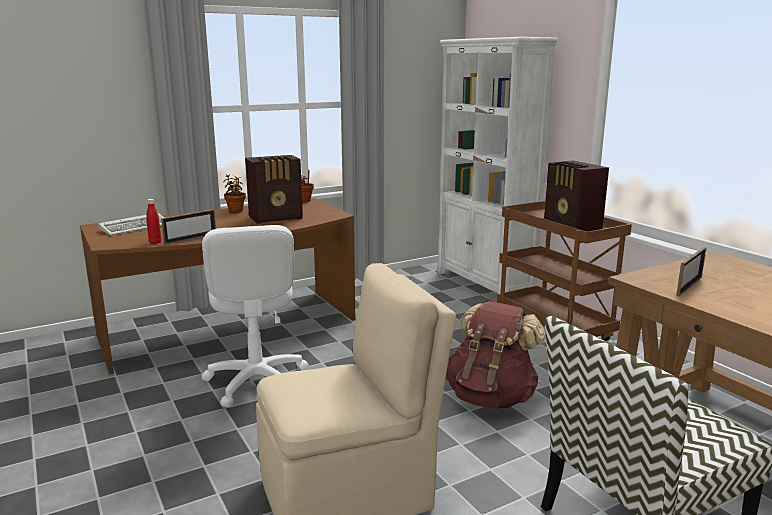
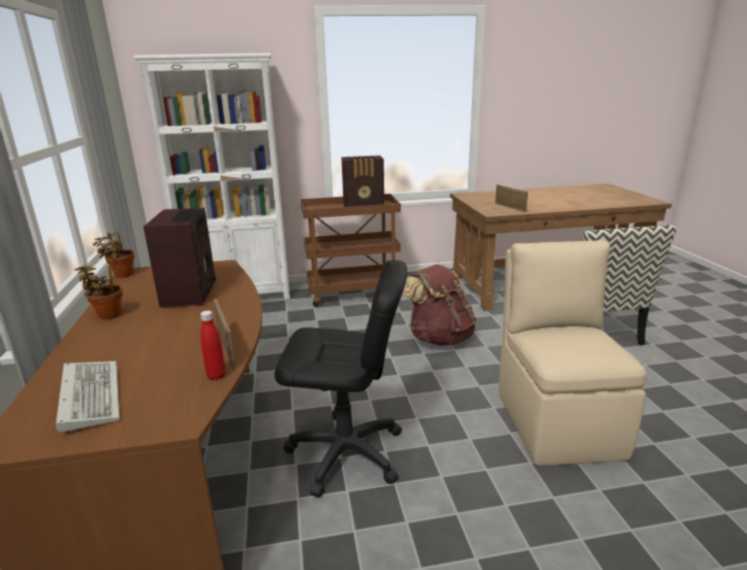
camera: 70 degrees left, 5 degrees up
white office chair [201,225,309,407] -> black office chair [275,260,407,497]

